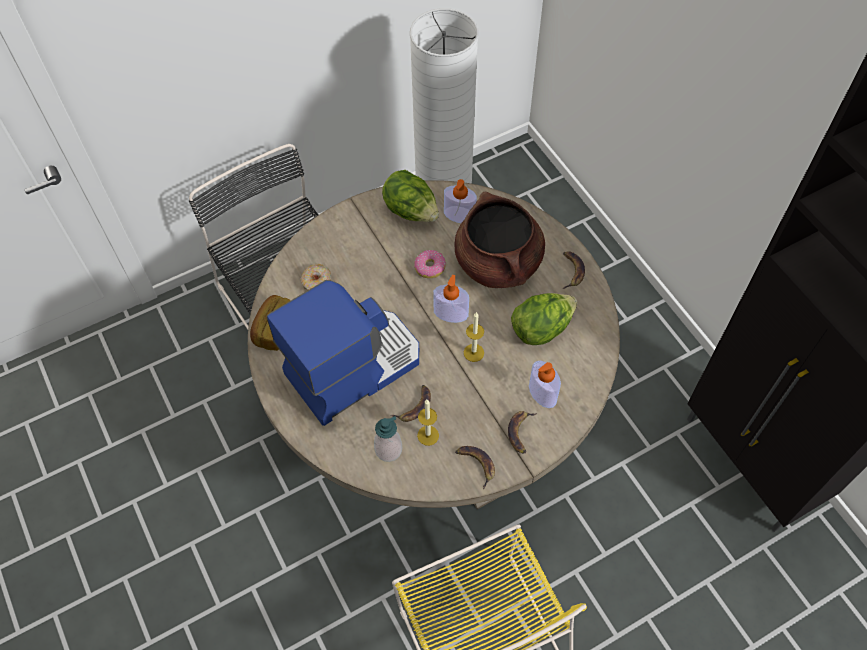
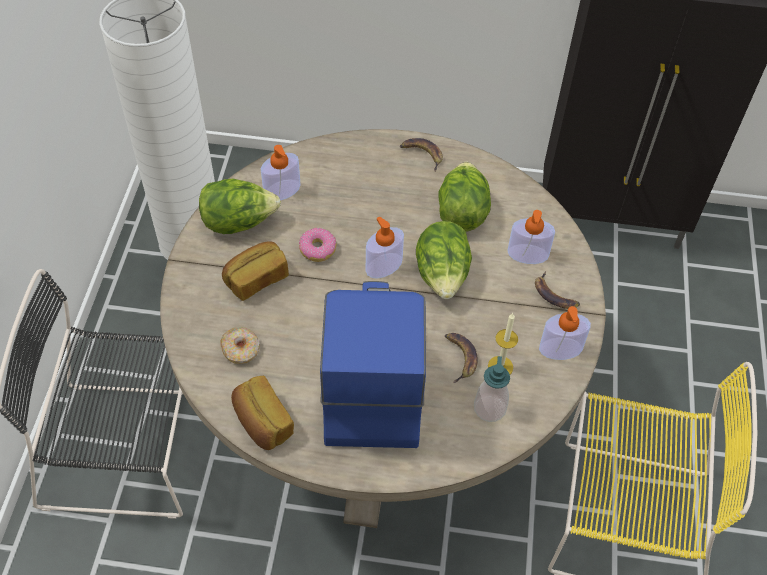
camera: 55 degrees left, 5 degrees down
brown cooking pot [455,192,545,288] -> none
banana [455,446,495,489] -> soap dispenser [539,306,591,360]
candle [464,313,484,362] -> lettuce [416,221,472,299]
none -> bread [222,241,289,301]

